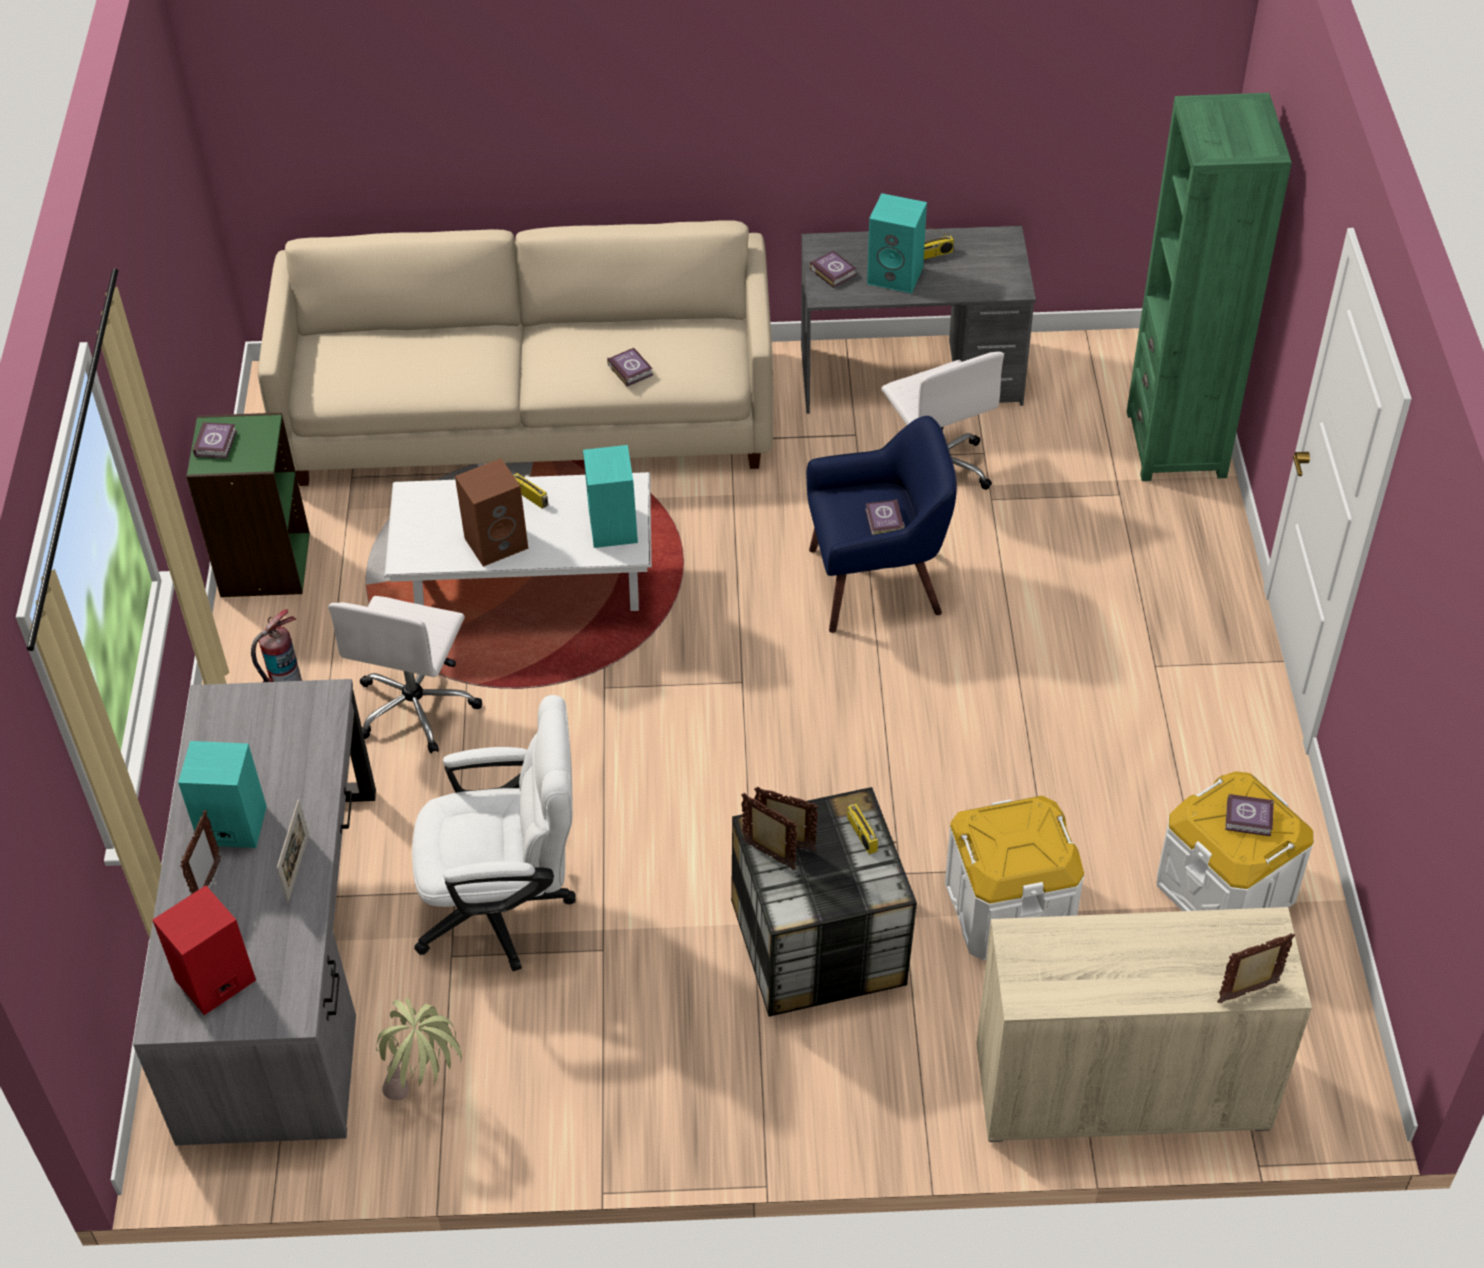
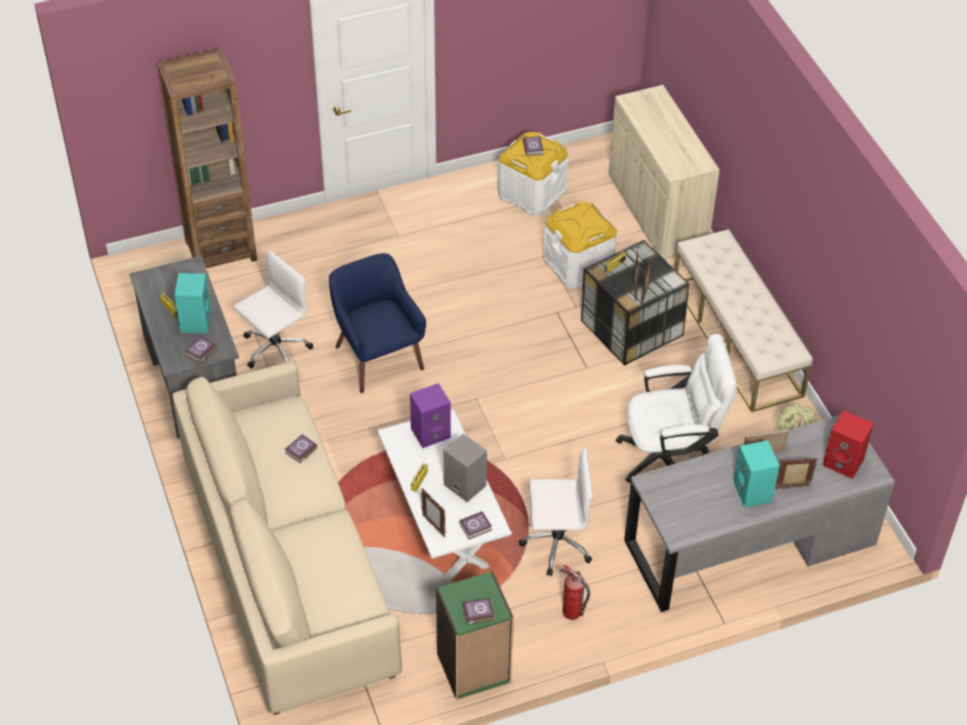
camera: 110 degrees left, 0 degrees up
white office chair [412,695,576,971] -> white office chair turned 105 degrees clockwise [615,334,737,483]
brown speaker [455,458,528,567] -> grey speaker [444,434,487,502]
turquoise speaker [583,445,638,548] -> purple speaker [410,383,451,448]
book [865,499,905,535] -> book moved to [459,511,492,539]
green bookcase [1127,93,1292,481] -> brown bookcase [157,48,257,268]
picture frame [1217,933,1295,1003] -> picture frame moved to [421,488,445,537]
none -> beige bench [674,229,813,412]

